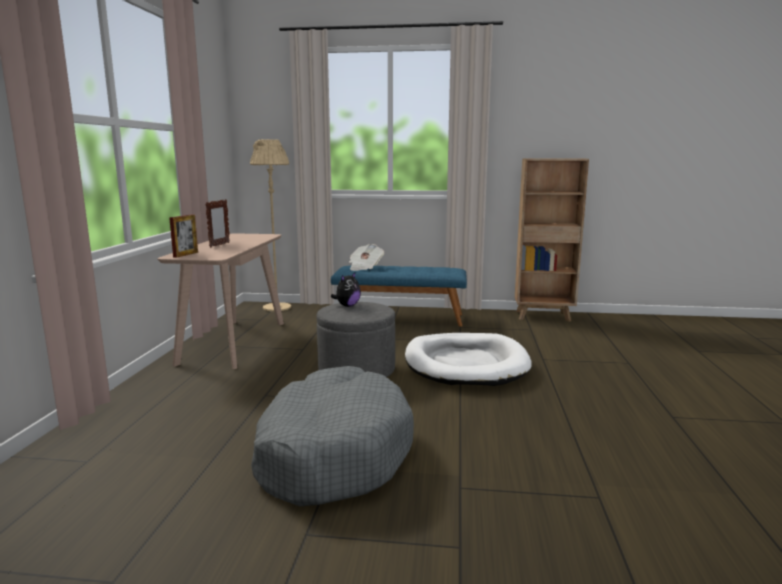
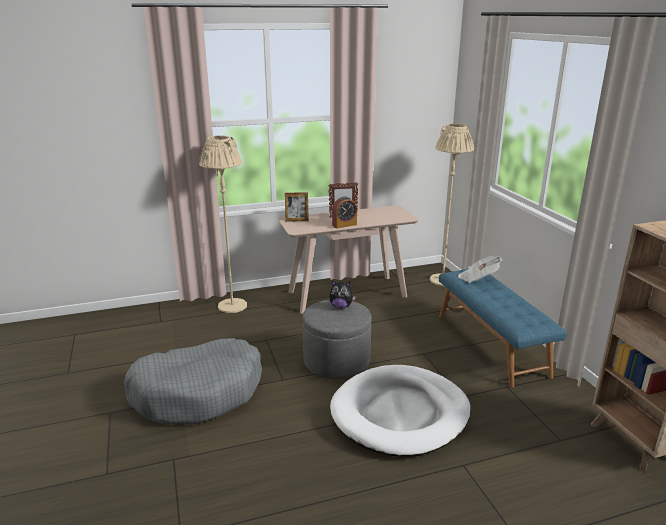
camera: 65 degrees right, 10 degrees up
none -> beige floor lamp [199,136,247,313]
none -> alarm clock [332,196,357,229]

